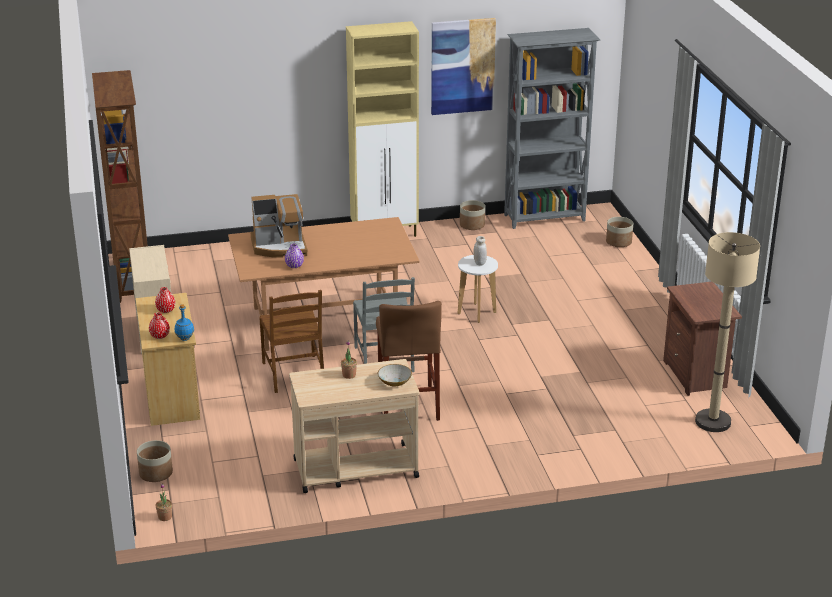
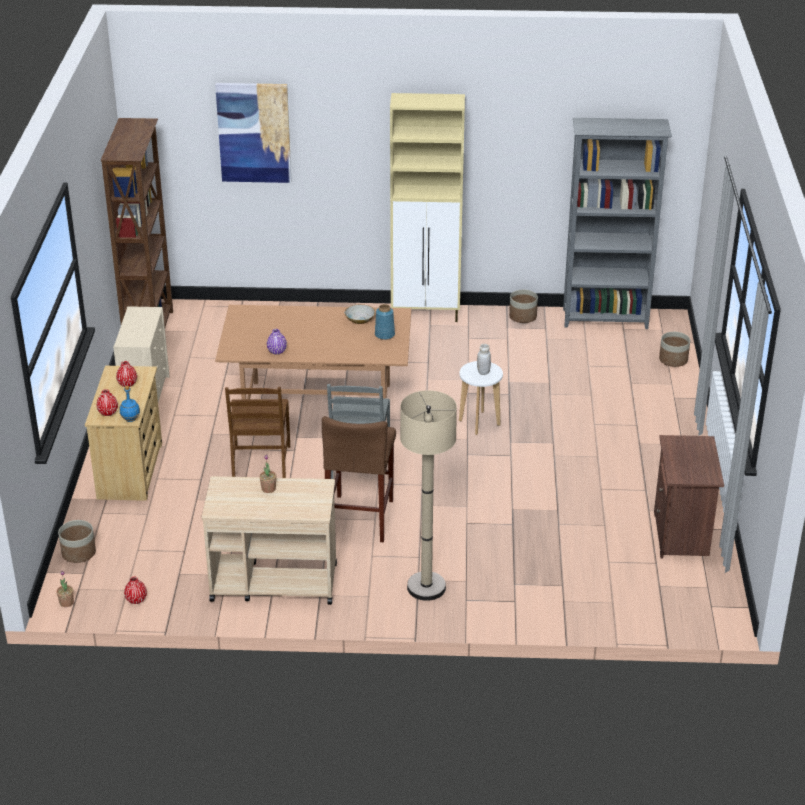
camera: 15 degrees right, 5 degrees up
coffee machine [251,194,308,258] -> none
bowl [378,364,412,386] -> bowl moved to [345,304,375,324]
picture [431,18,496,115] -> picture moved to [215,83,291,183]
beige floor lamp [695,232,760,432] -> beige floor lamp moved to [400,390,457,601]
none -> red vase [124,577,147,604]
none -> blue vase [375,304,395,340]

